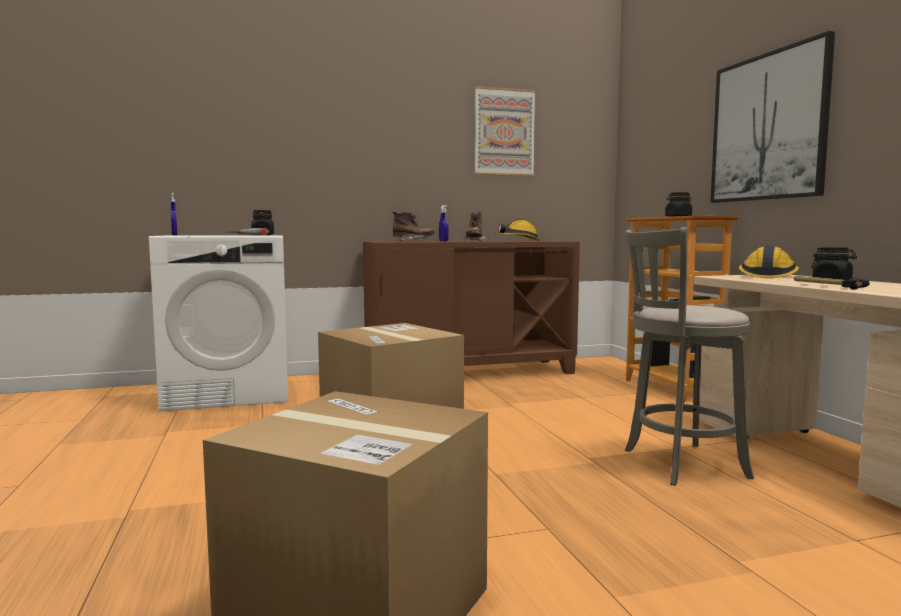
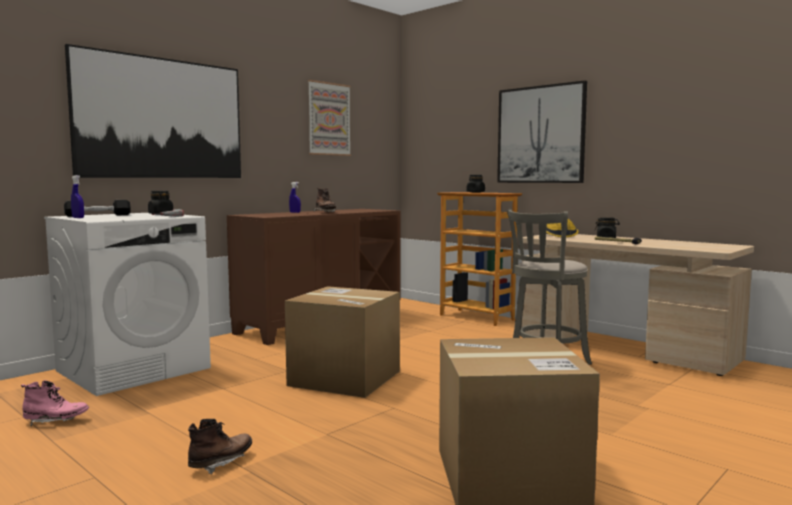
camera: 30 degrees left, 0 degrees up
brown boot [393,212,435,241] -> brown boot moved to [188,419,252,474]
hard hat [495,219,540,241] -> none
none -> pink boot [21,380,89,427]
none -> black dumbbell [64,200,131,217]
none -> picture [65,44,241,178]

